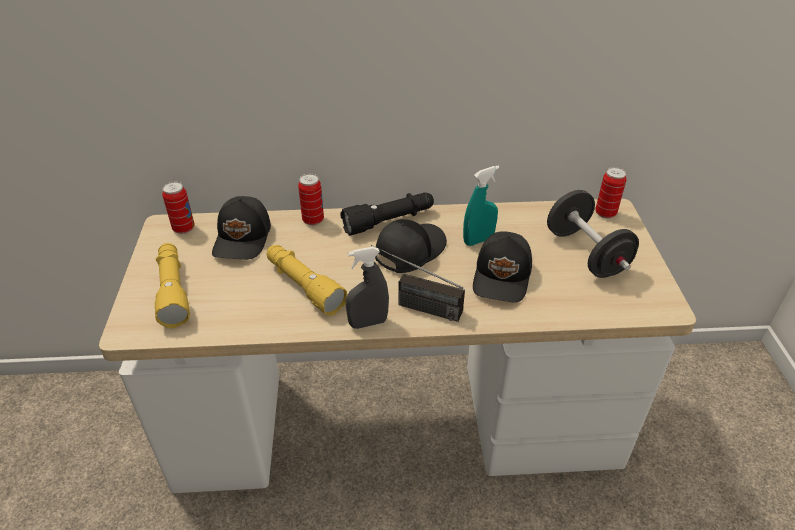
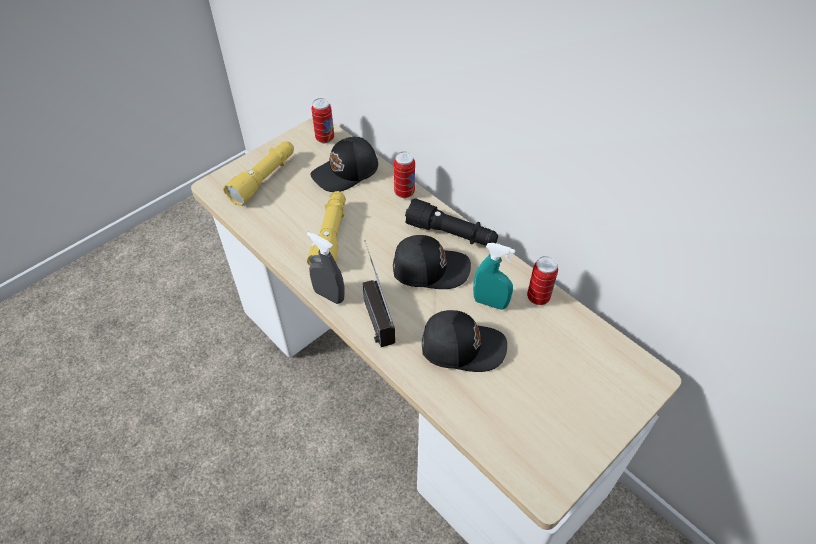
camera: 50 degrees right, 10 degrees up
black cap [473,231,532,303] -> black cap turned 150 degrees counterclockwise [422,310,507,372]
black dumbbell [547,190,639,278] -> none
can [595,167,626,218] -> can moved to [527,256,558,305]

